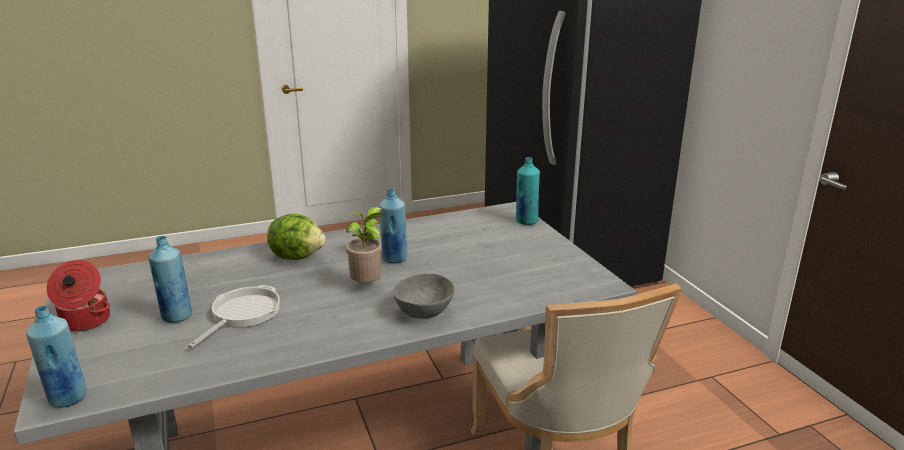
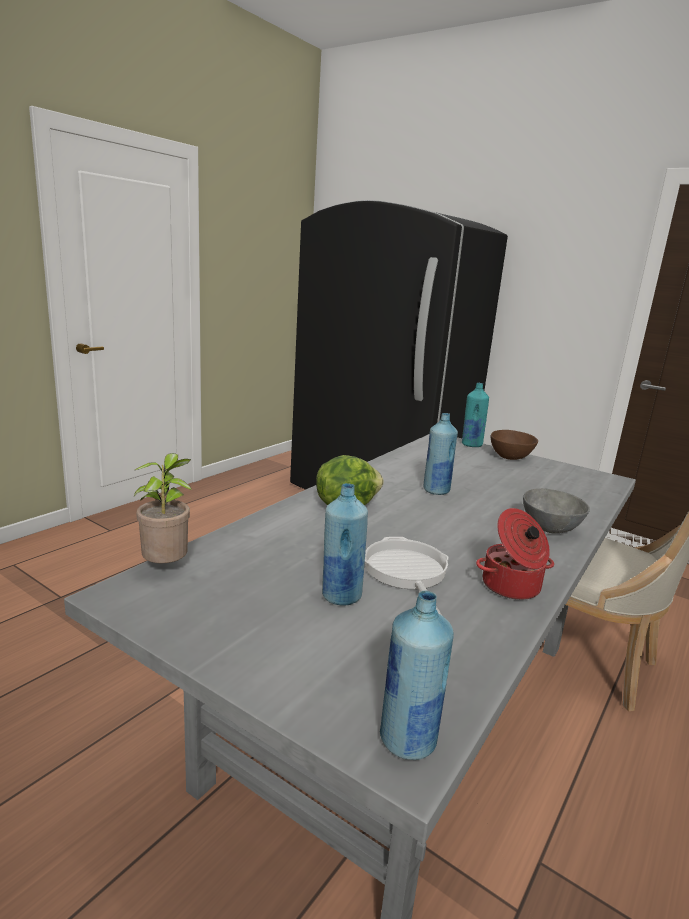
camera: 35 degrees left, 5 degrees down
cooking pot [46,260,110,332] -> cooking pot moved to [476,508,554,600]
potted plant [346,207,383,283] -> potted plant moved to [134,453,192,563]
none -> brown bowl [491,430,538,460]

